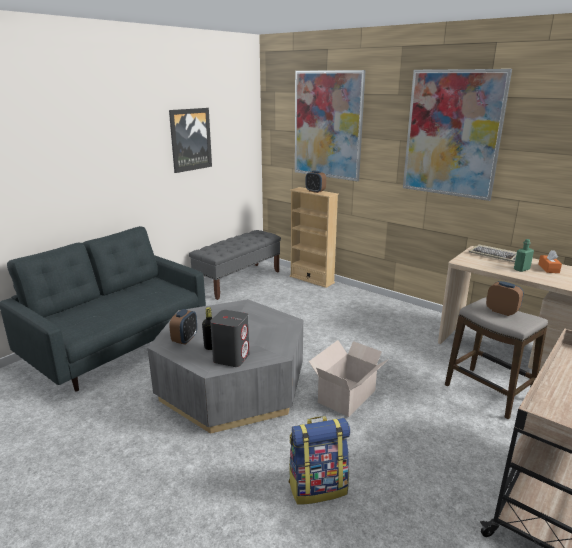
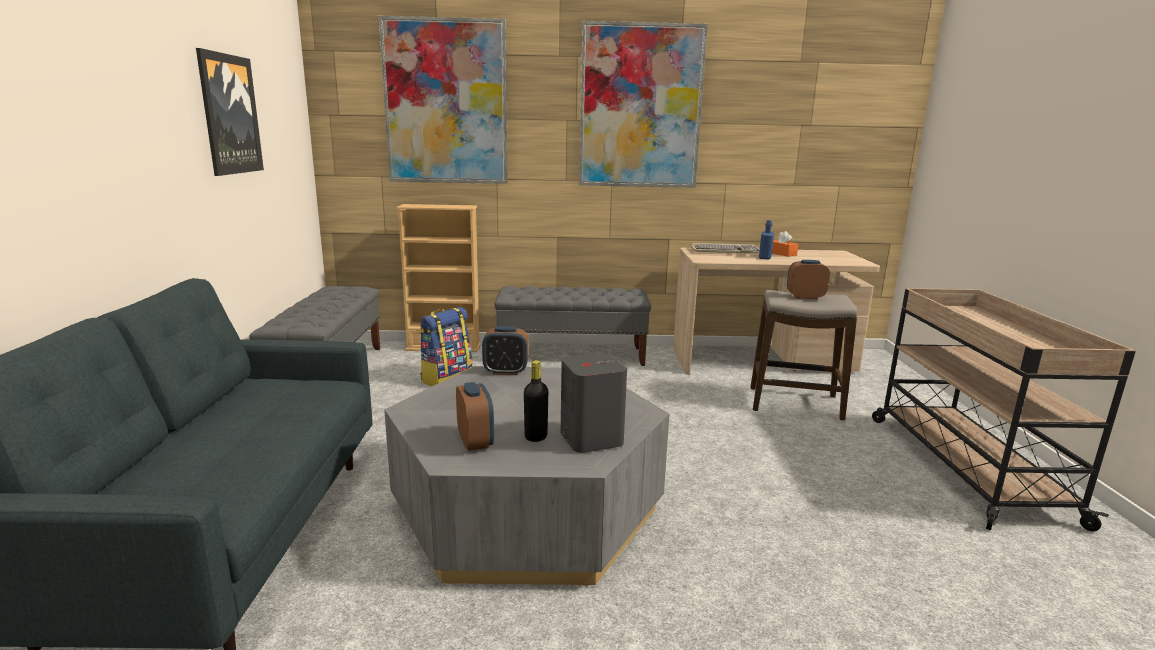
camera: 40 degrees left, 5 degrees down
backpack [288,416,350,505] -> backpack moved to [419,307,472,386]
alarm clock [306,170,326,193] -> alarm clock moved to [482,326,529,375]
cardboard box [309,340,389,417] -> none
green bottle [514,239,534,272] -> blue bottle [759,220,774,259]
none -> grey bench [495,286,651,366]

